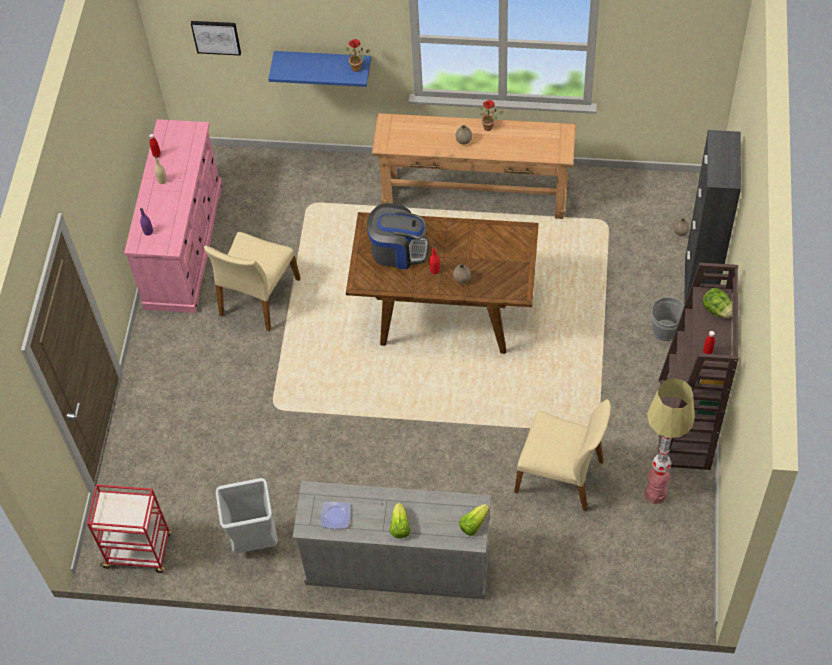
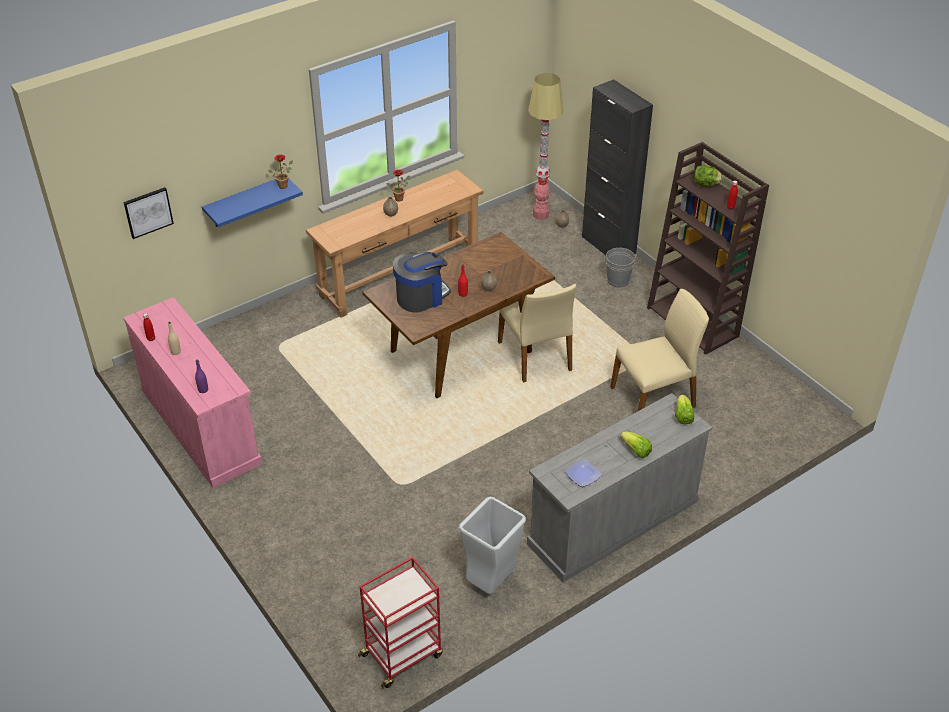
camera: 45 degrees left, 15 degrees down
beige chair [204,232,300,332] -> beige chair moved to [498,284,576,383]
floor lamp [645,378,695,504] -> floor lamp moved to [528,73,563,220]

